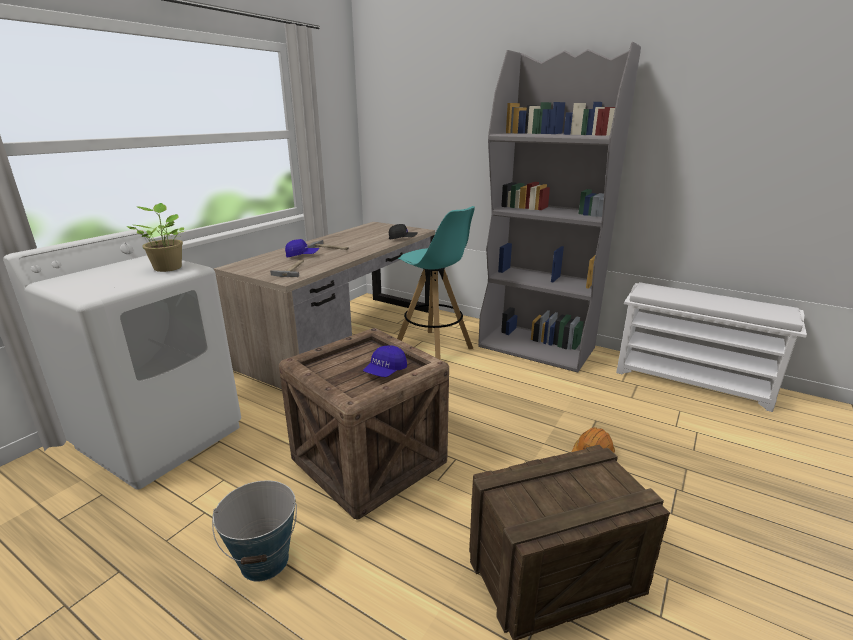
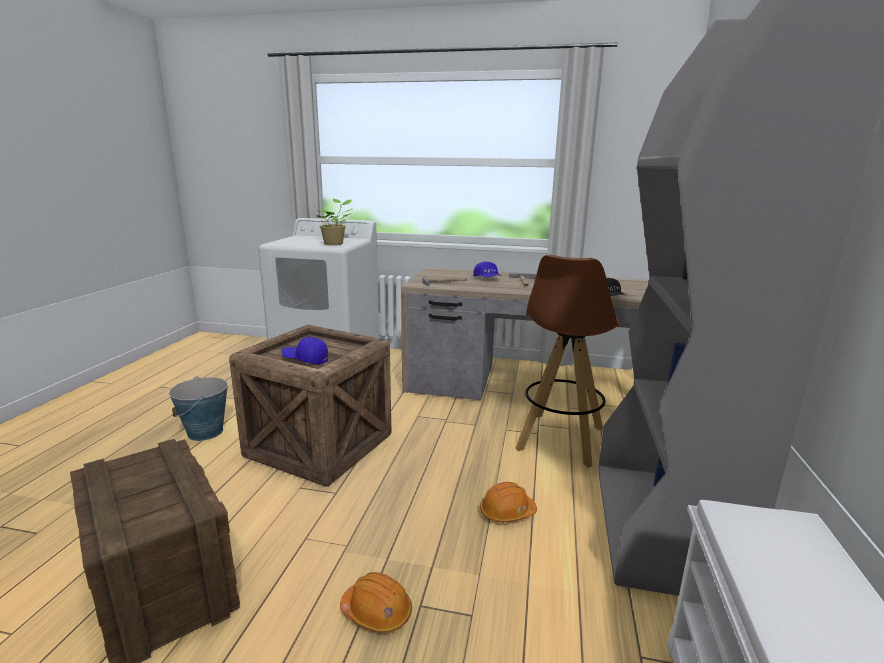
camera: 70 degrees right, 5 degrees down
turquoise stool [397,206,475,360] -> brown stool [515,255,620,468]
none -> orange hard hat [480,482,537,522]

